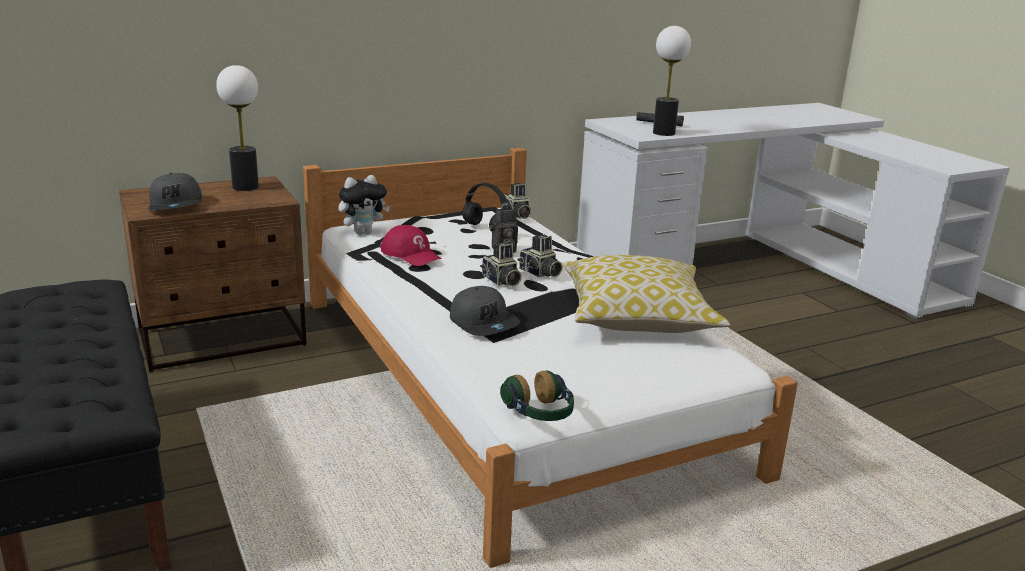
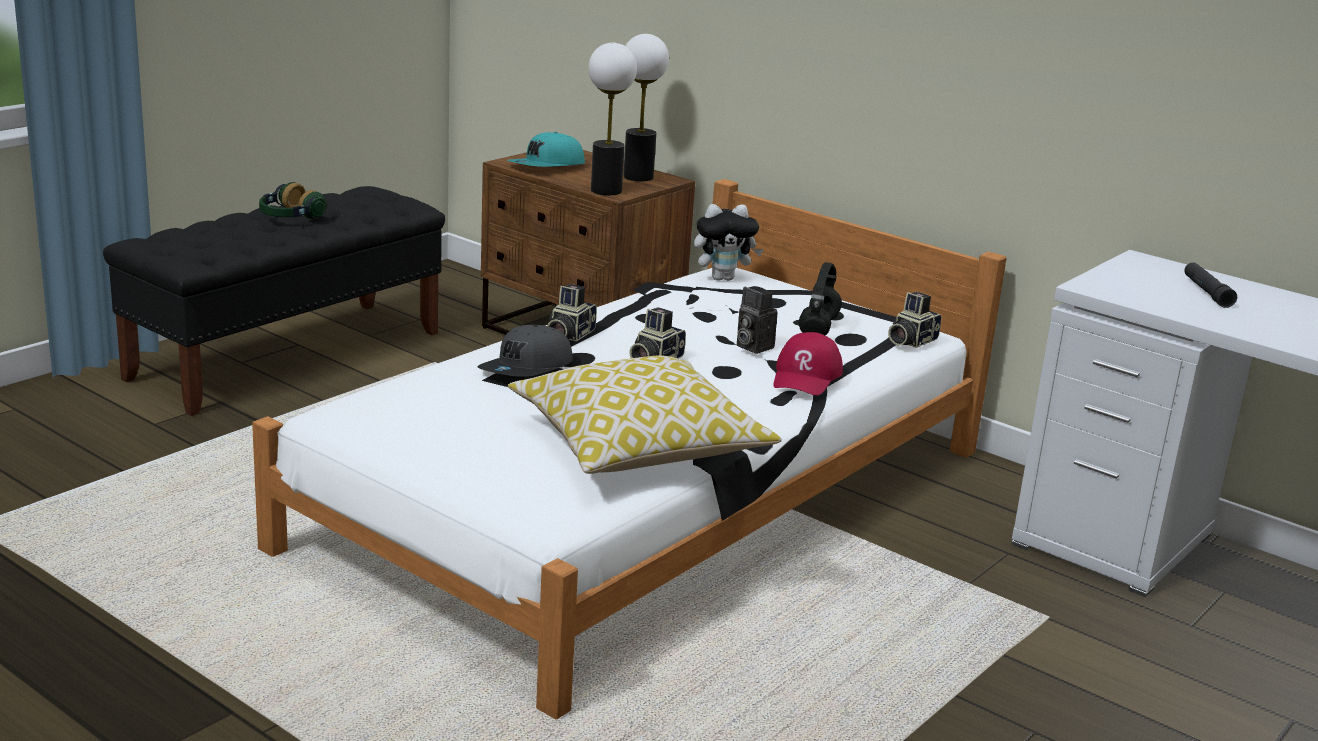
camera: 65 degrees right, 0 degrees up
grey cap [148,173,202,211] -> turquoise cap [506,132,585,167]
plush toy [338,175,390,235] -> plush toy turned 45 degrees counterclockwise [694,204,763,281]
red cap [380,225,442,266] -> red cap moved to [774,332,843,396]
headphones [500,370,574,421] -> headphones moved to [259,182,327,219]
camera [517,234,563,278] -> camera moved to [547,284,597,342]
table lamp [653,26,691,136] -> table lamp moved to [588,43,637,195]

